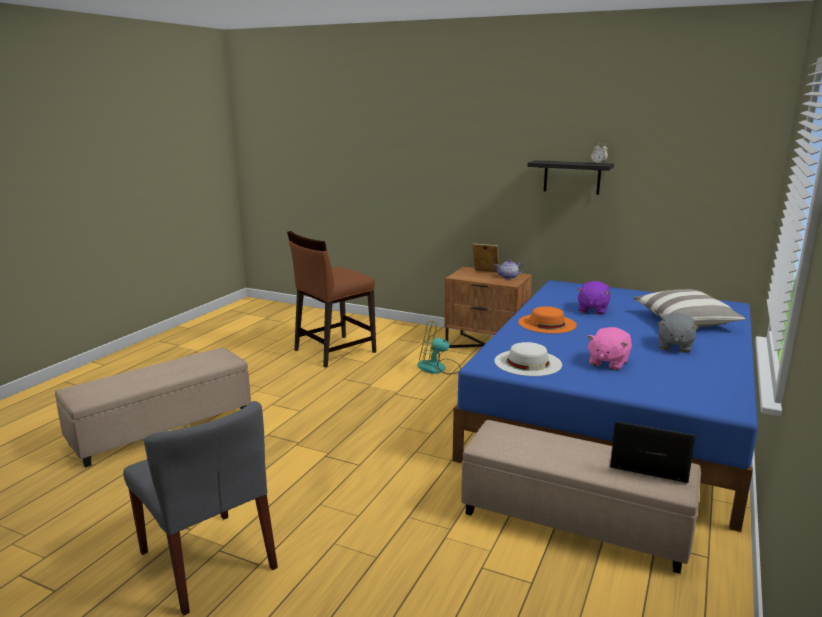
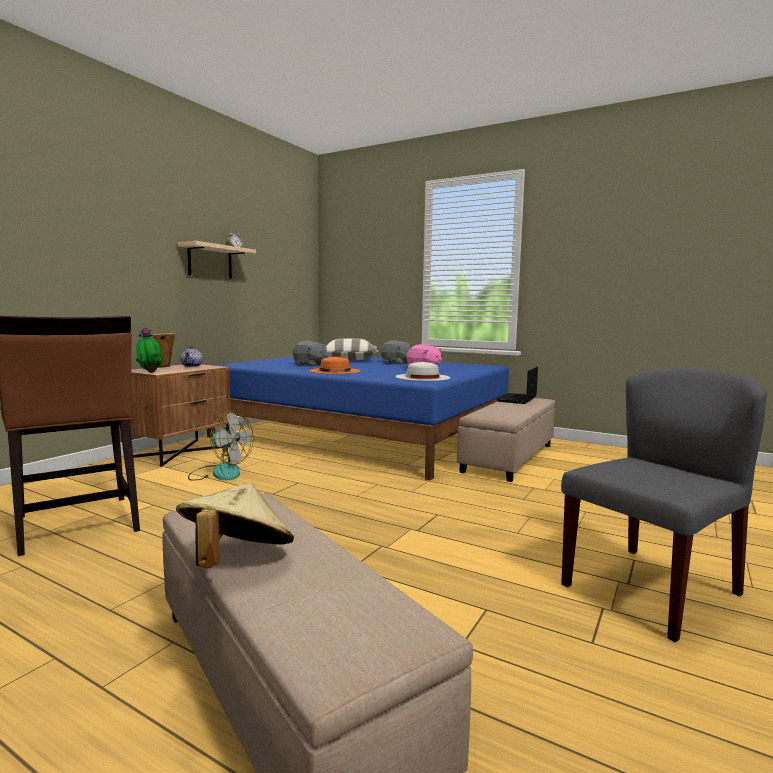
camera: 85 degrees left, 10 degrees down
fan [417,321,461,375] -> fan turned 75 degrees counterclockwise [188,411,254,481]
black shelf [527,160,614,195] -> beige shelf [178,241,256,279]
purple plush toy [576,281,610,315] -> grey plush toy [293,341,326,366]
none -> potted plant [136,327,163,373]
none -> beige hat [176,482,294,569]

